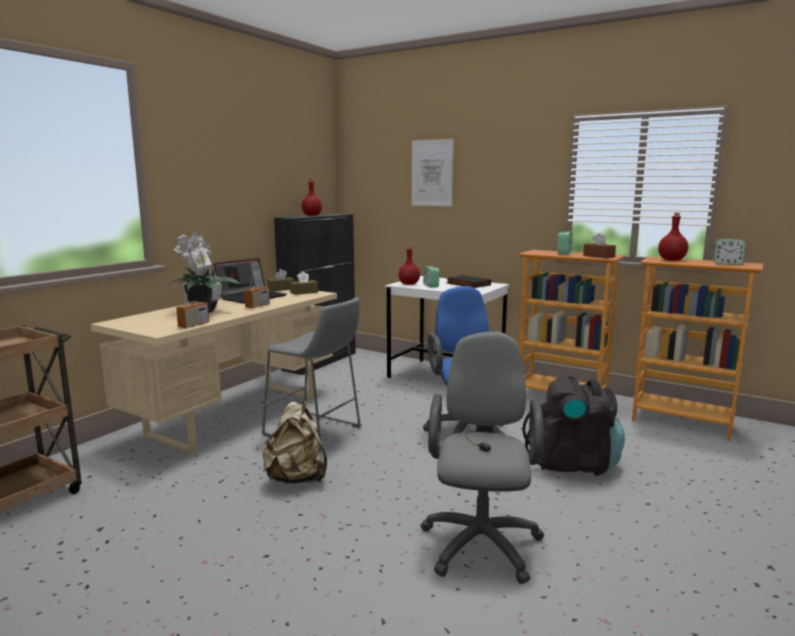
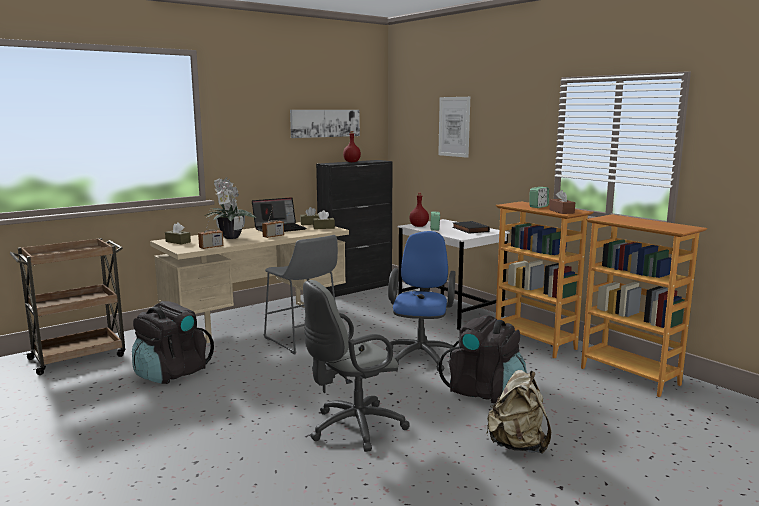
camera: 20 degrees right, 0 degrees up
beige backpack [263,400,327,483] -> beige backpack moved to [486,370,551,454]
grey office chair [421,331,544,584] -> grey office chair turned 150 degrees counterclockwise [303,280,410,452]
red bottle [658,213,688,261] -> none
alarm clock [713,239,746,265] -> none
none -> black backpack [132,301,214,384]
none -> brown tissue box [165,222,191,244]
none -> picture [290,110,360,138]

